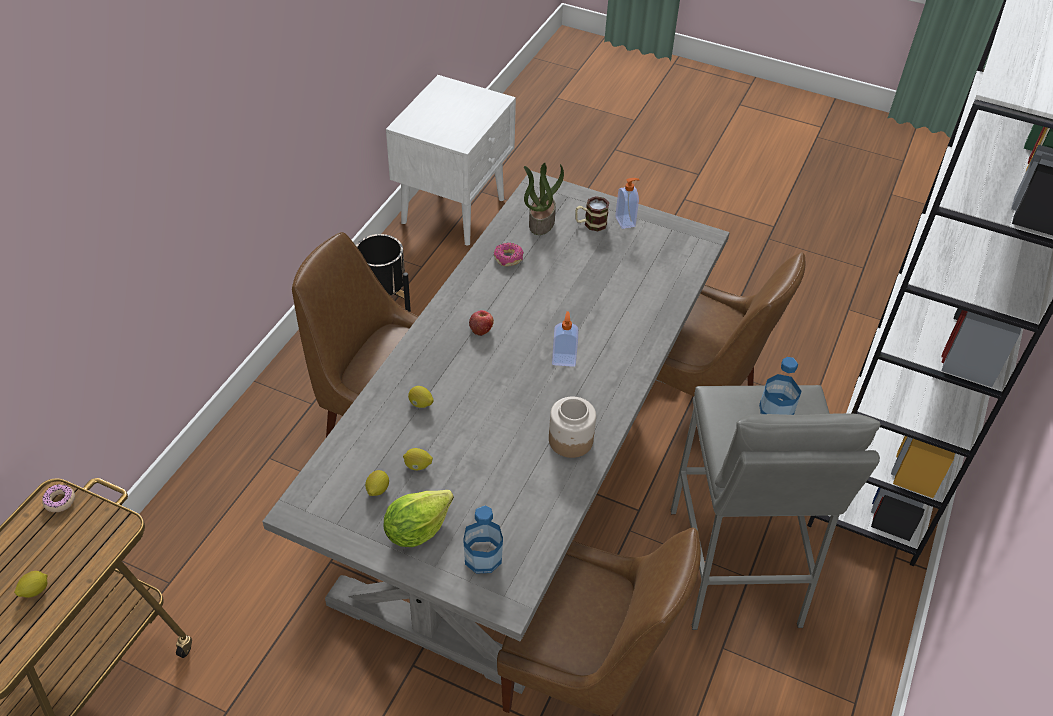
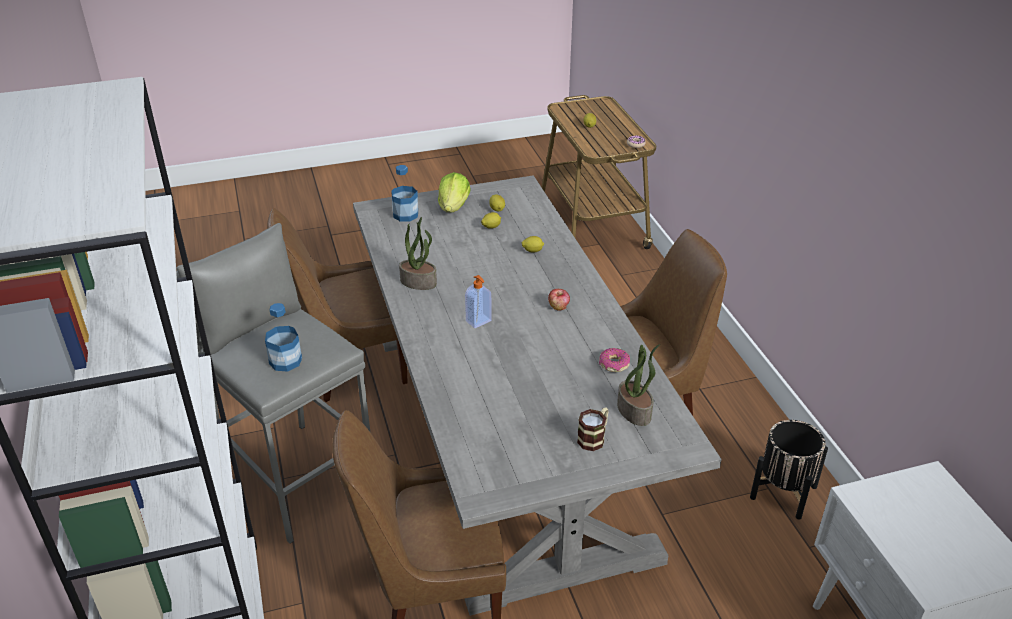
camera: 140 degrees right, 10 degrees down
jar [549,397,596,458] -> potted plant [399,217,437,290]
soap dispenser [615,178,639,229] -> none

